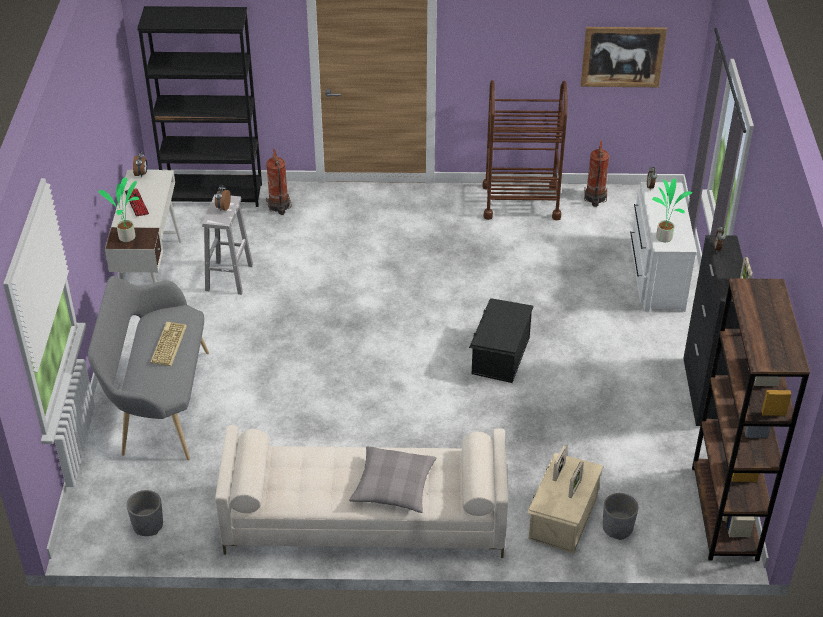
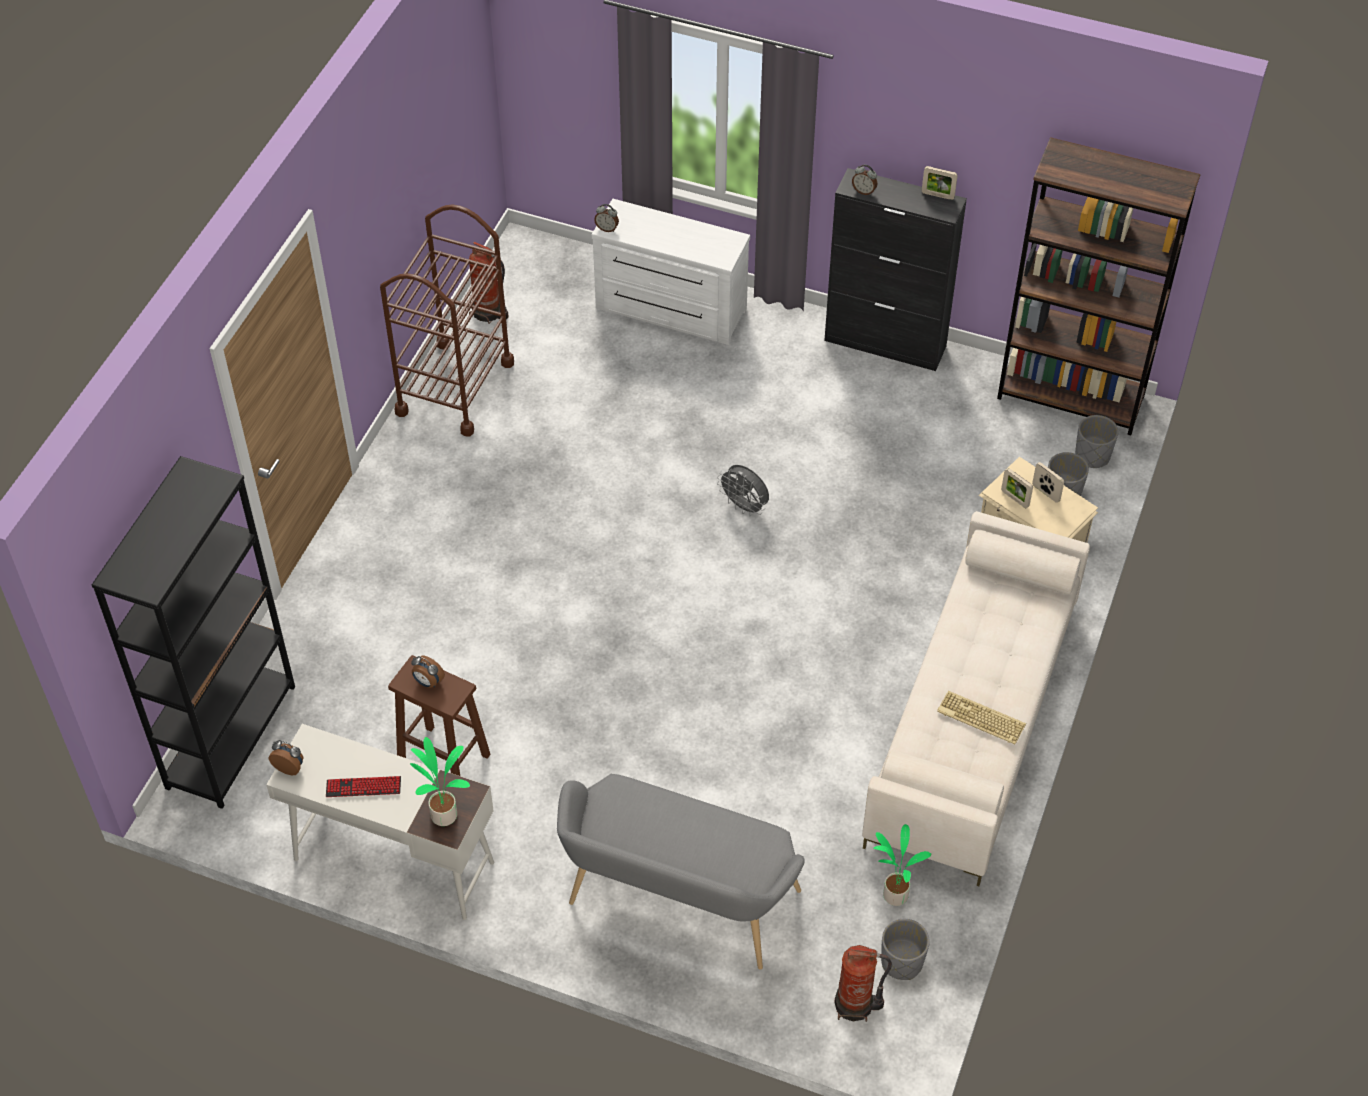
camera: 70 degrees left, 10 degrees up
keyboard [150,322,187,366] -> keyboard moved to [937,691,1026,744]
white stool [202,194,253,295] -> brown stool [388,655,491,776]
fire extinguisher [266,149,292,215] -> fire extinguisher moved to [834,945,892,1022]
grey pillow [349,446,437,513] -> none
black storage box [469,298,534,383] -> grey fan [717,465,769,516]
picture [581,27,667,87] -> none
potted plant [652,178,692,242] -> potted plant moved to [874,824,931,906]
none -> grey planter [1075,415,1118,468]

